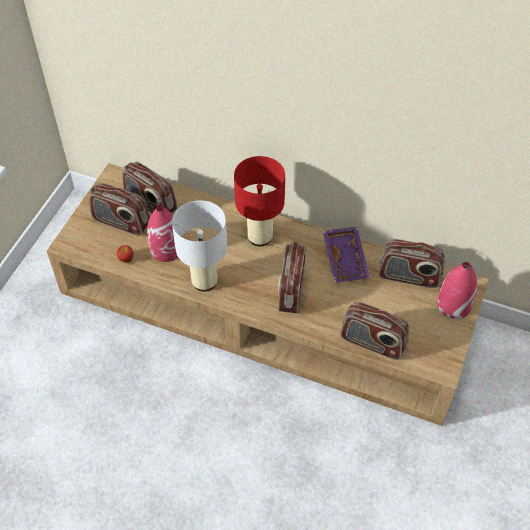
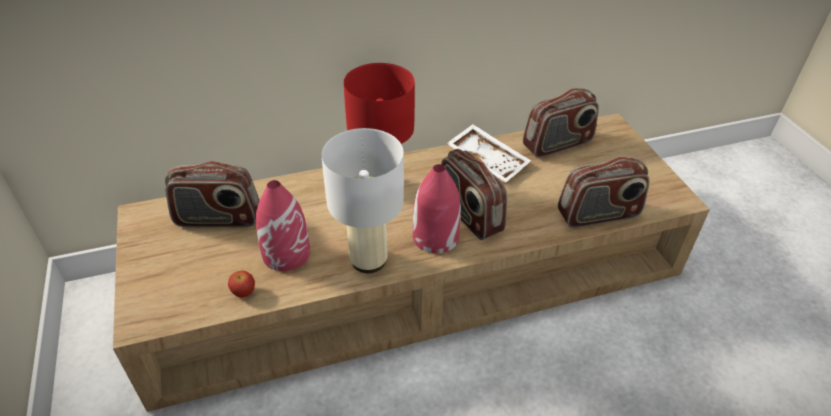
camera: 40 degrees left, 10 degrees down
radio [89,183,150,236] -> none
purple tray [323,227,370,283] -> white tray [446,124,531,183]
red vase [437,262,478,319] -> red vase moved to [413,164,461,253]

